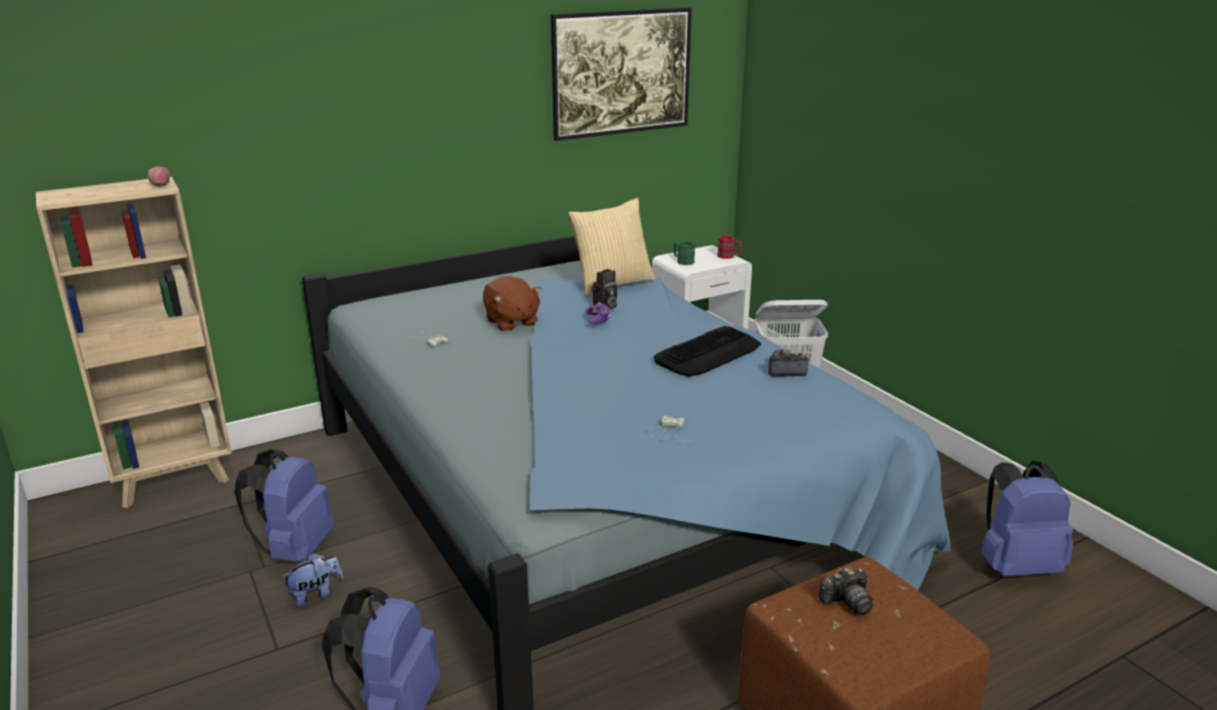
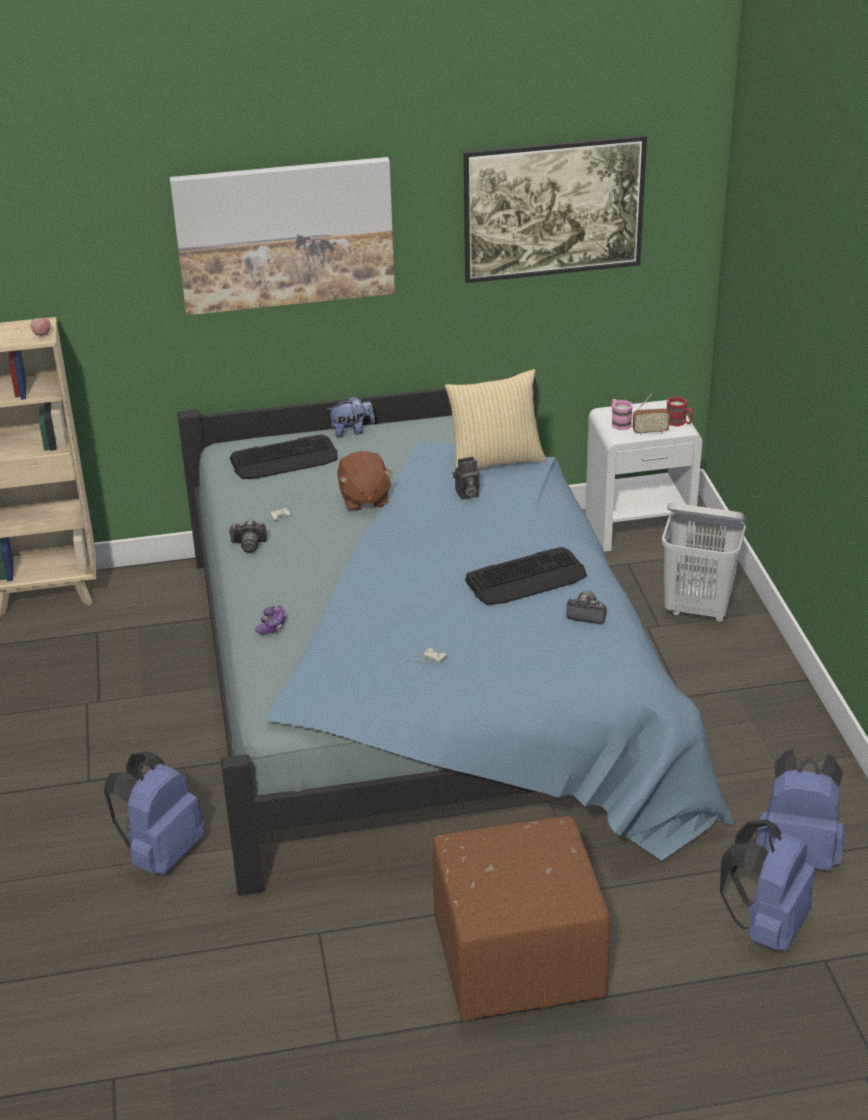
camera: 20 degrees right, 10 degrees up
blue backpack [234,449,334,562] -> blue backpack moved to [720,819,815,951]
plush toy [282,553,344,608] -> plush toy moved to [326,396,375,438]
game controller [585,302,611,325] -> game controller moved to [255,605,287,634]
green mug [674,241,695,265] -> pink mug [612,399,633,430]
camera [819,567,873,615] -> camera moved to [228,520,267,553]
none -> picture [170,157,395,315]
none -> keyboard [230,434,338,479]
none -> radio [633,392,670,435]

